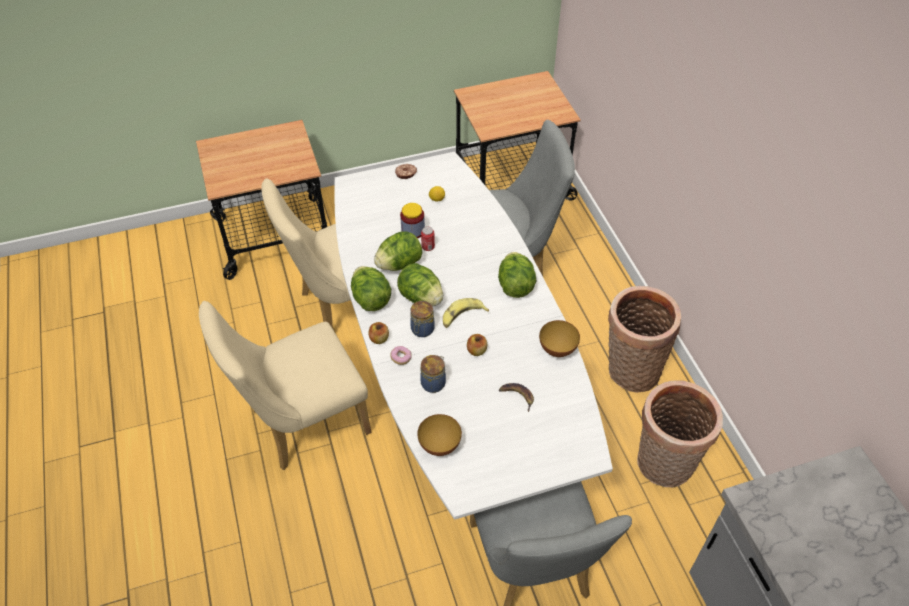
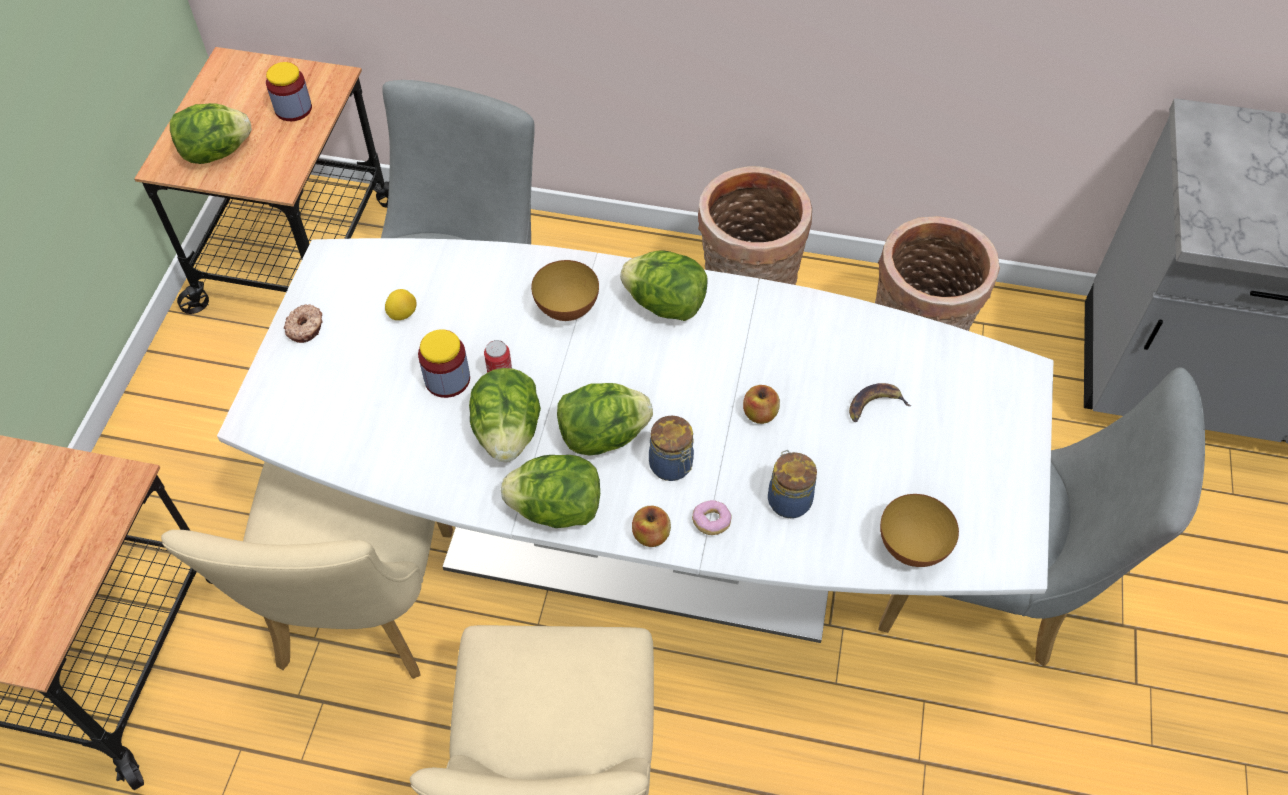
camera: 60 degrees left, 5 degrees up
banana [443,298,489,328] -> none
bowl [539,320,580,357] -> bowl moved to [531,260,599,321]
none -> lettuce [170,103,252,164]
none -> jar [266,62,312,121]

